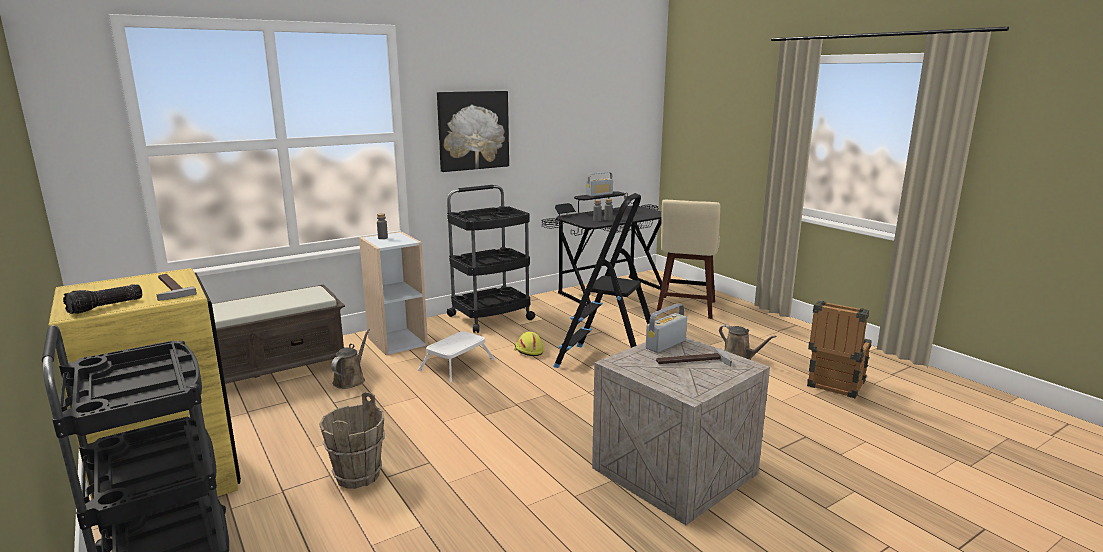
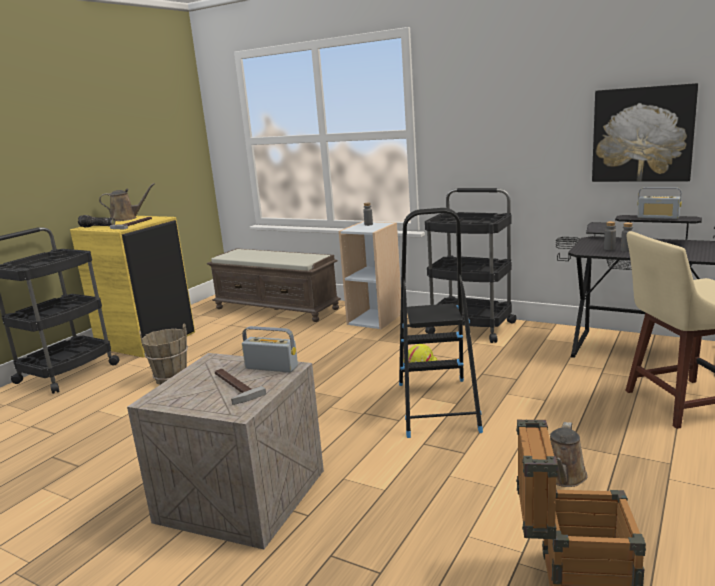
camera: 65 degrees right, 0 degrees up
brown watering can [331,329,370,389] -> brown watering can moved to [99,183,155,221]
white step ladder [418,331,495,382] -> none
picture [437,91,509,172] -> picture moved to [592,83,698,182]

